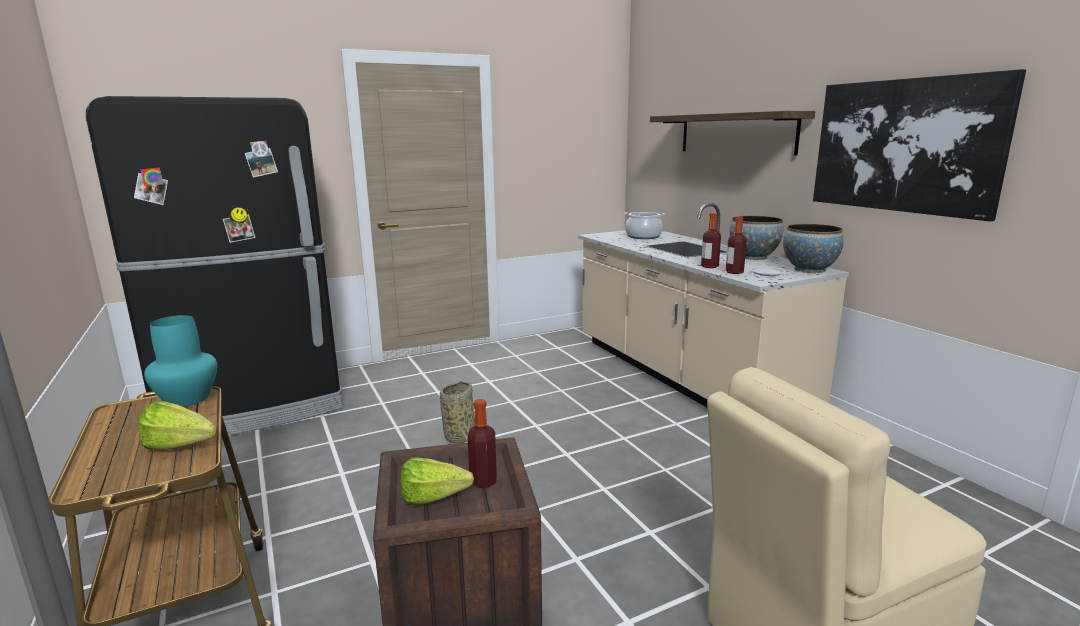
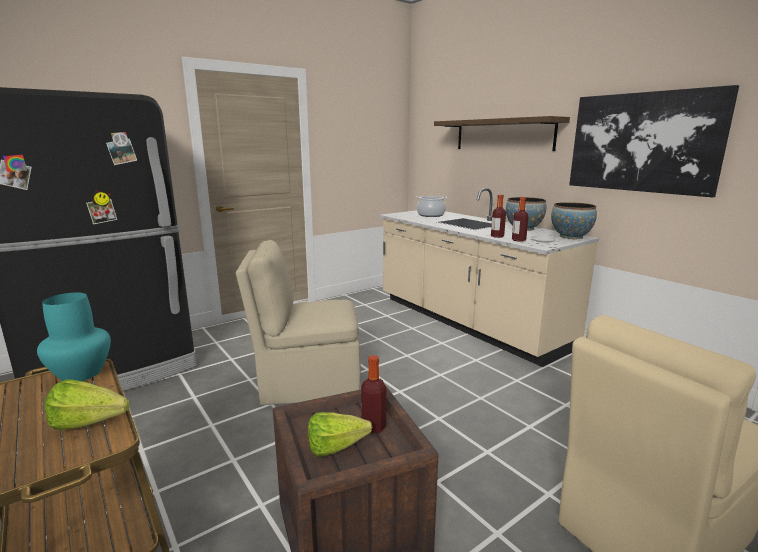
camera: 10 degrees left, 0 degrees up
basket [440,381,475,444] -> beige chair [236,240,361,405]

